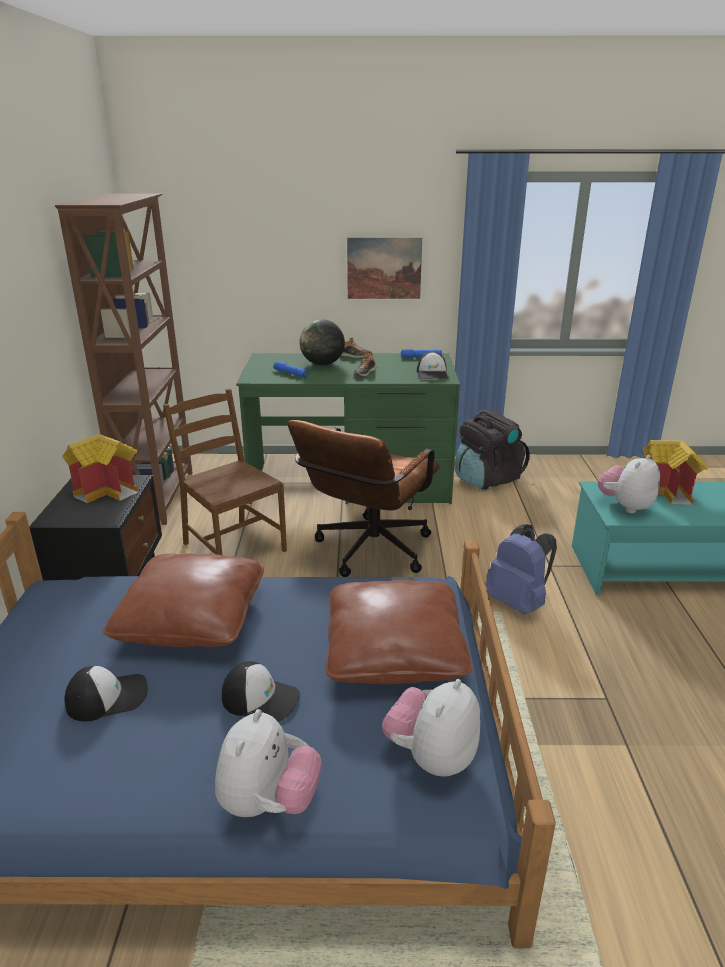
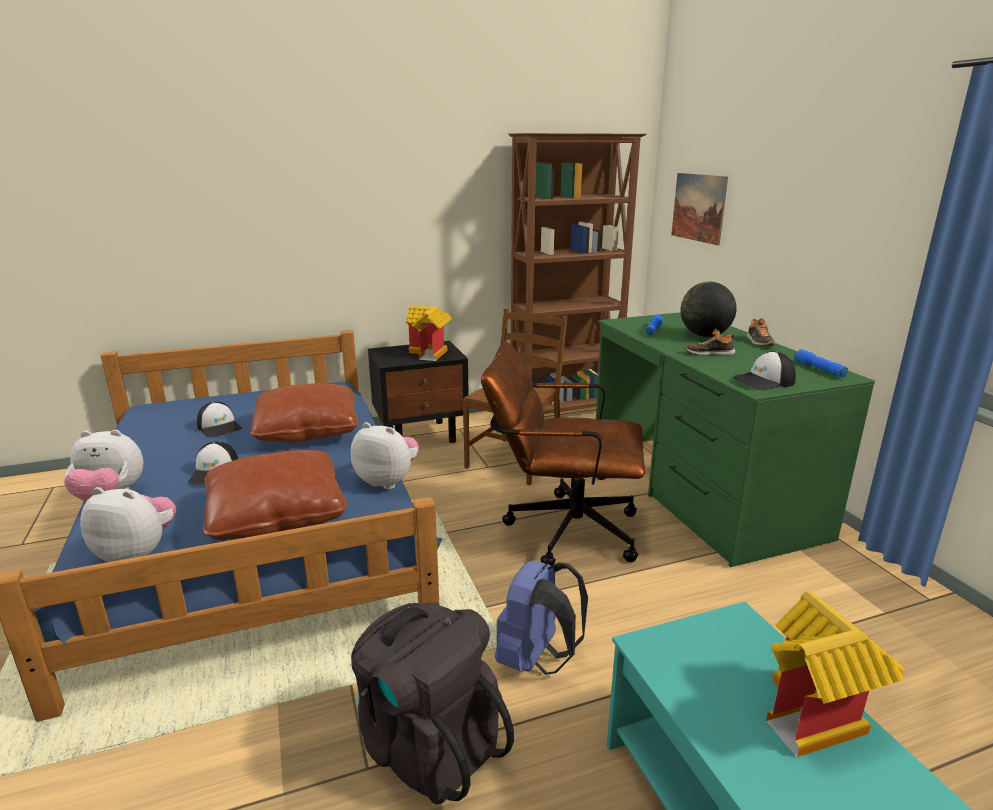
camera: 70 degrees right, 5 degrees down
picture [347,237,422,299] -> picture moved to [671,173,728,245]
black backpack [455,409,530,490] -> black backpack moved to [351,602,514,805]
plush toy [598,455,660,513] -> plush toy moved to [351,422,419,490]

